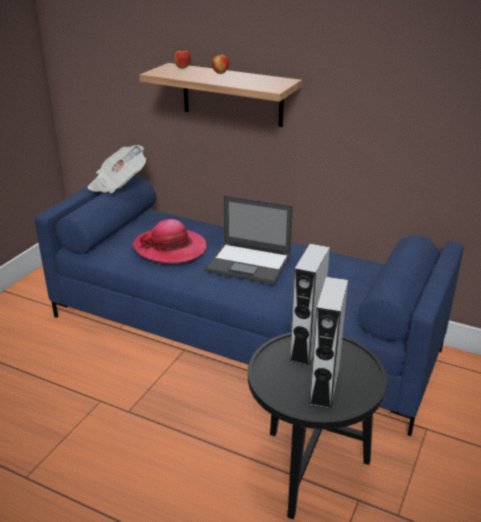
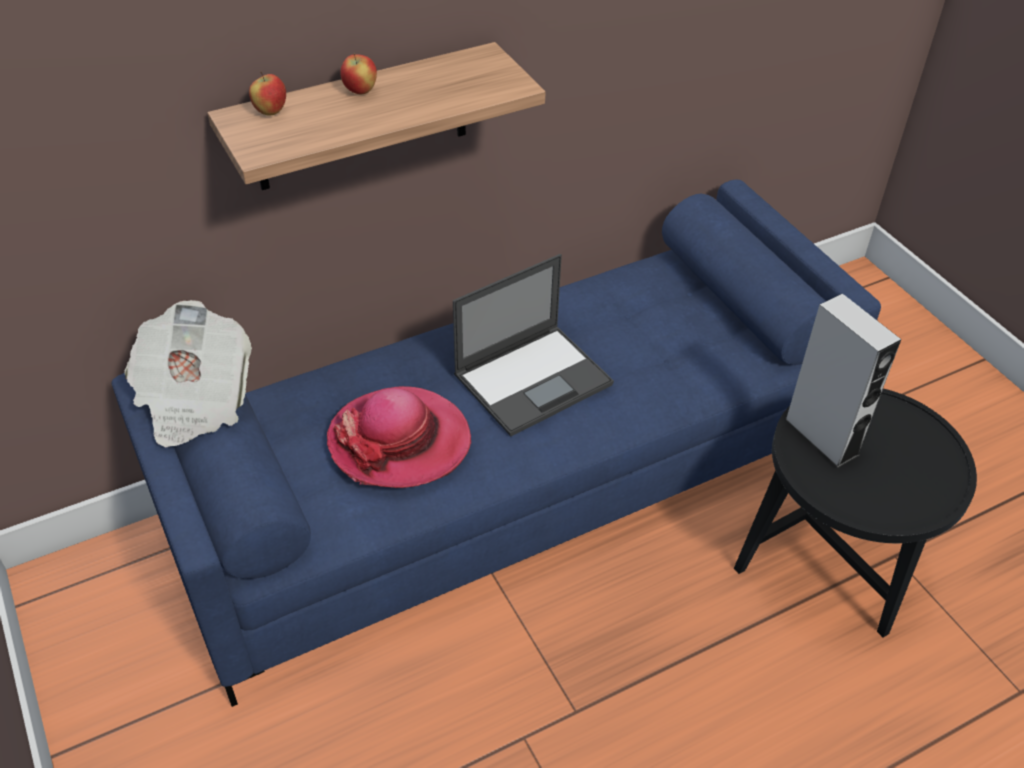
camera: 55 degrees left, 15 degrees up
grey speaker [309,277,348,409] -> none

